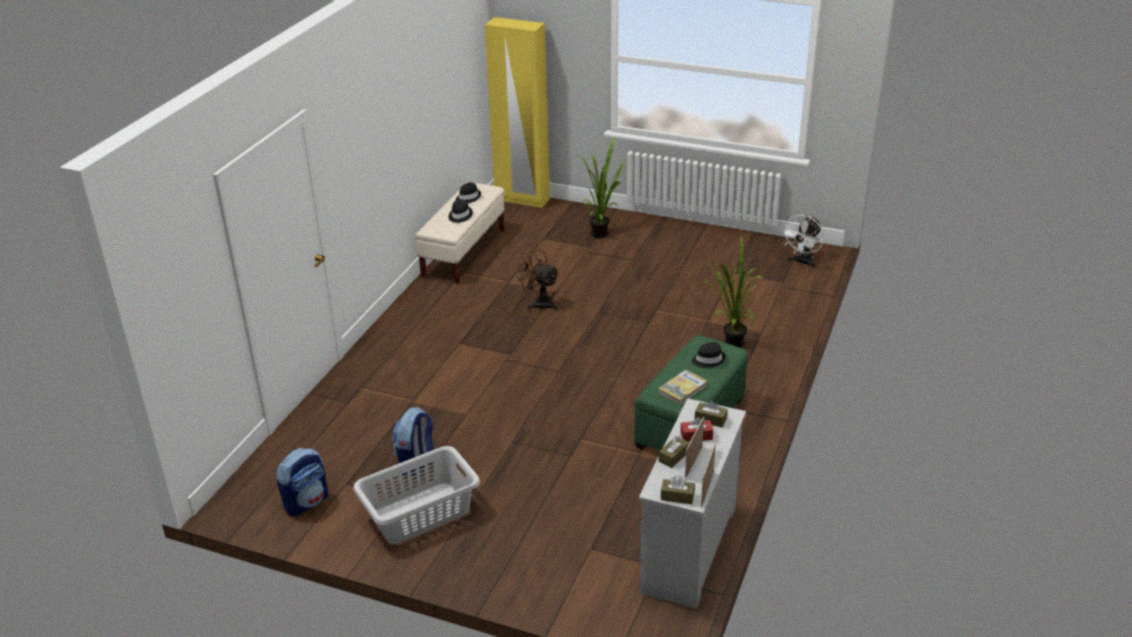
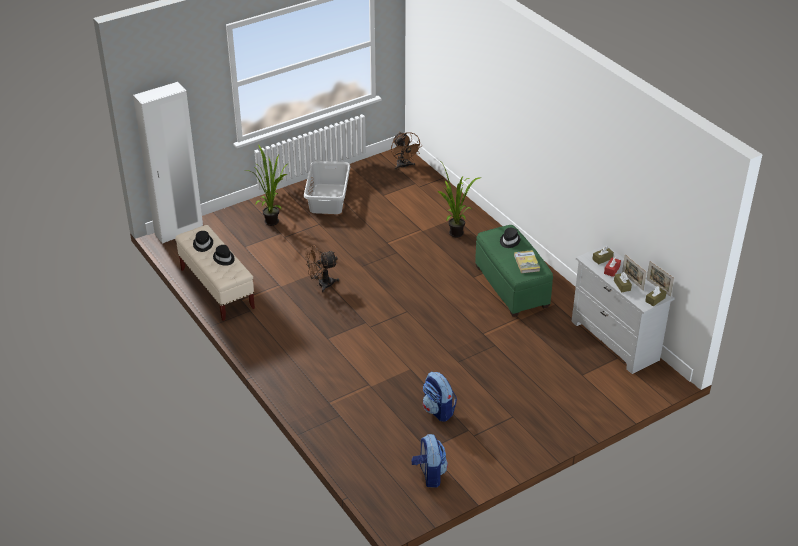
camera: 55 degrees left, 5 degrees up
grey laundry basket [353,446,480,544] -> grey laundry basket moved to [304,161,350,214]
yellow wardrobe [485,17,550,208] -> white wardrobe [133,82,203,244]
white fan [781,215,824,268] -> brown fan [391,132,422,170]

